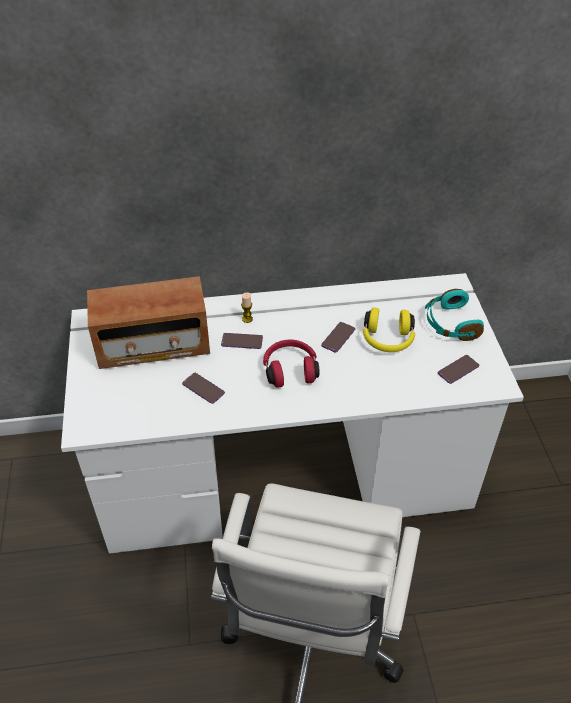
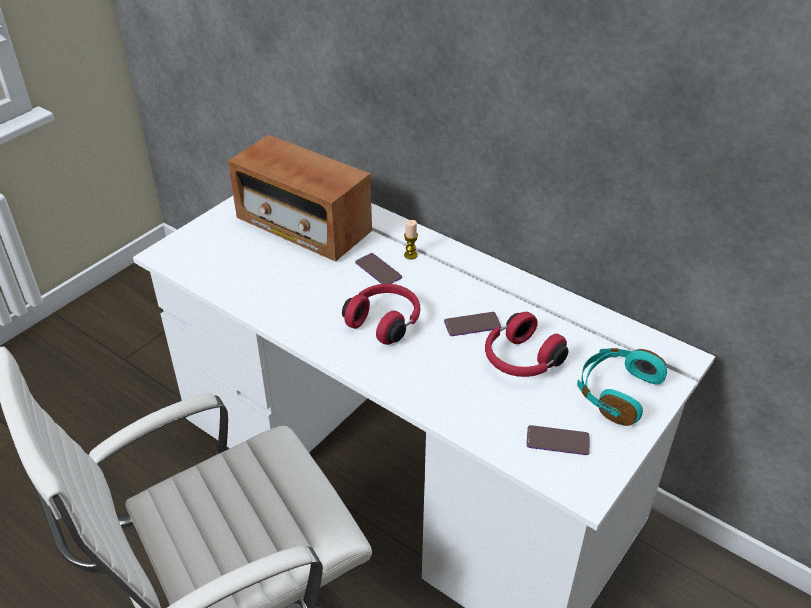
camera: 45 degrees right, 5 degrees down
phone [182,373,225,404] -> none
yellow headphones [363,308,415,352] -> red headphones [485,312,569,377]

